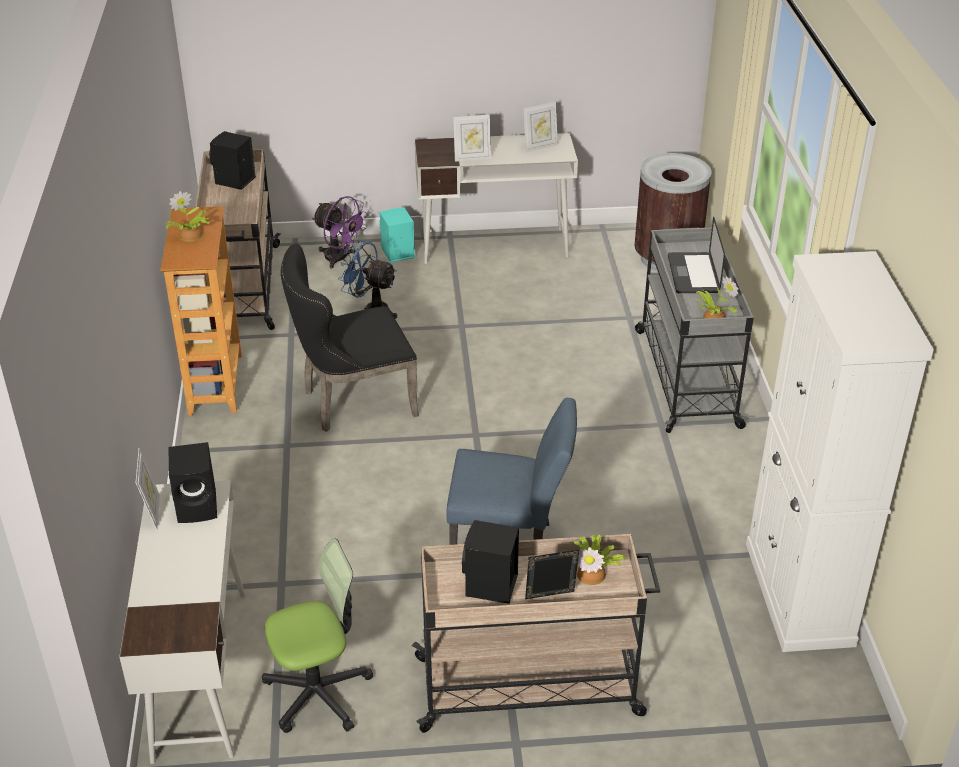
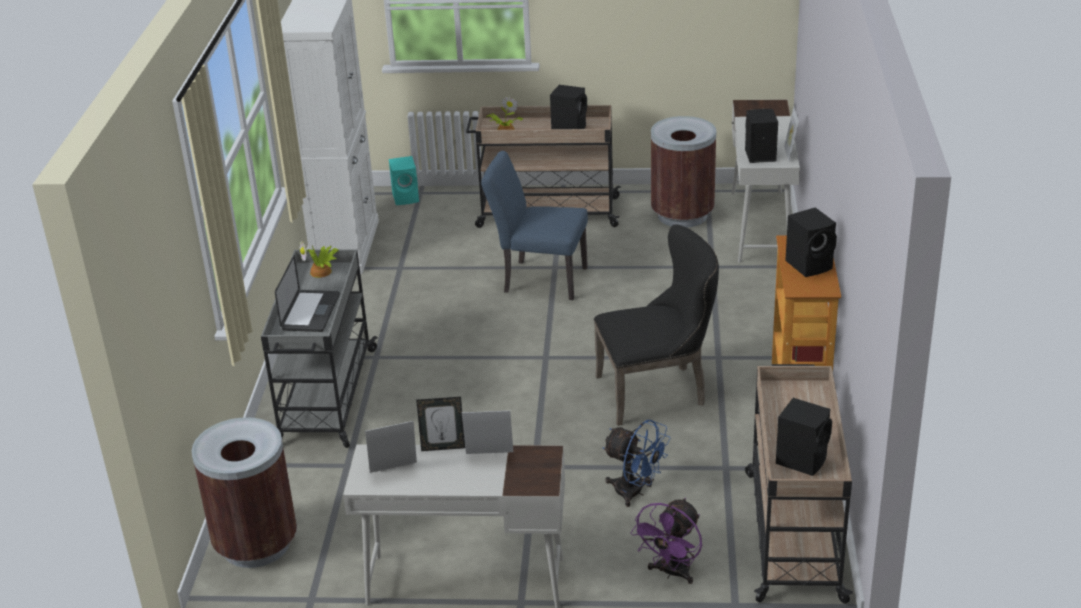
camera: 170 degrees left, 5 degrees down
potted plant [164,191,210,242] -> black speaker [785,207,837,277]
office chair [262,539,373,733] -> brown trash can [651,116,716,228]
purple fan [312,196,368,268] -> purple fan turned 105 degrees counterclockwise [631,498,702,584]
turquoise speaker [380,207,415,263] -> turquoise speaker moved to [389,156,419,205]
picture frame [525,549,580,599] -> picture frame moved to [416,397,465,451]

